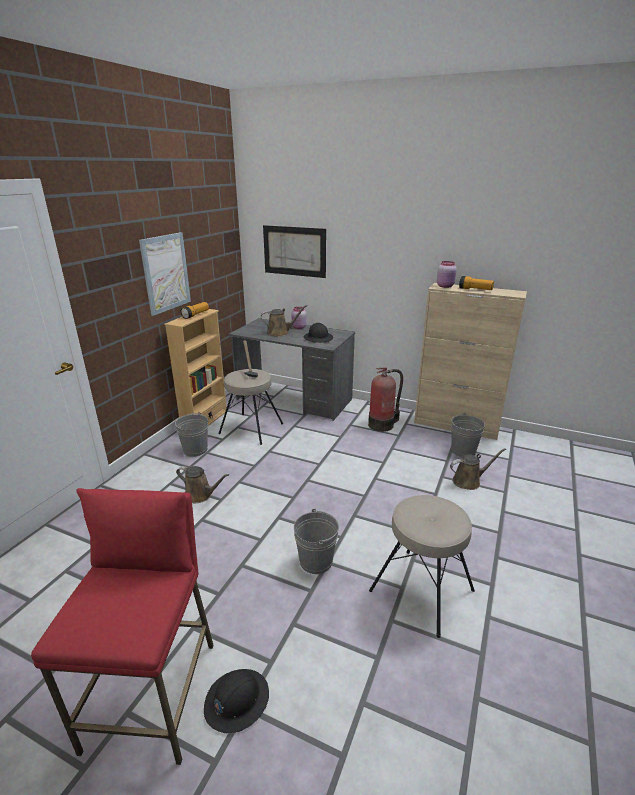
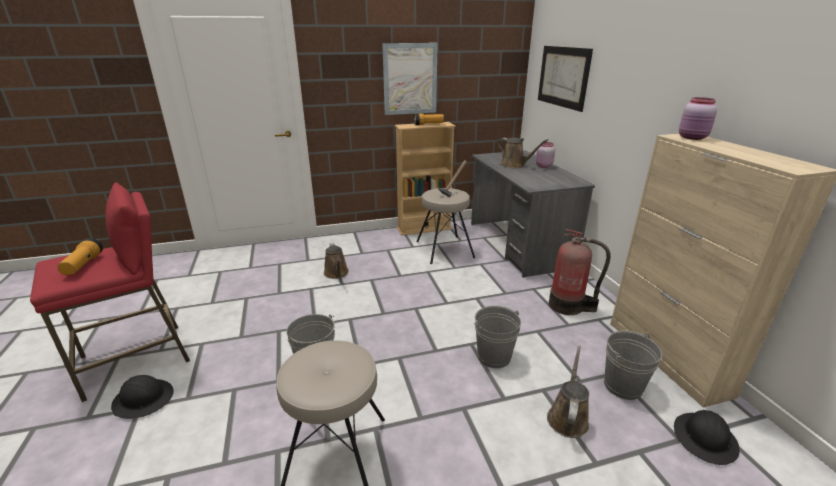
camera: 50 degrees right, 0 degrees up
grey bucket [175,412,208,457] -> grey bucket moved to [474,306,521,368]
black hard hat [304,323,333,343] -> black hard hat moved to [674,410,740,465]
brown watering can [450,448,506,490] -> brown watering can turned 105 degrees counterclockwise [547,346,589,438]
flashlight [459,276,494,290] -> flashlight moved to [58,238,103,275]

